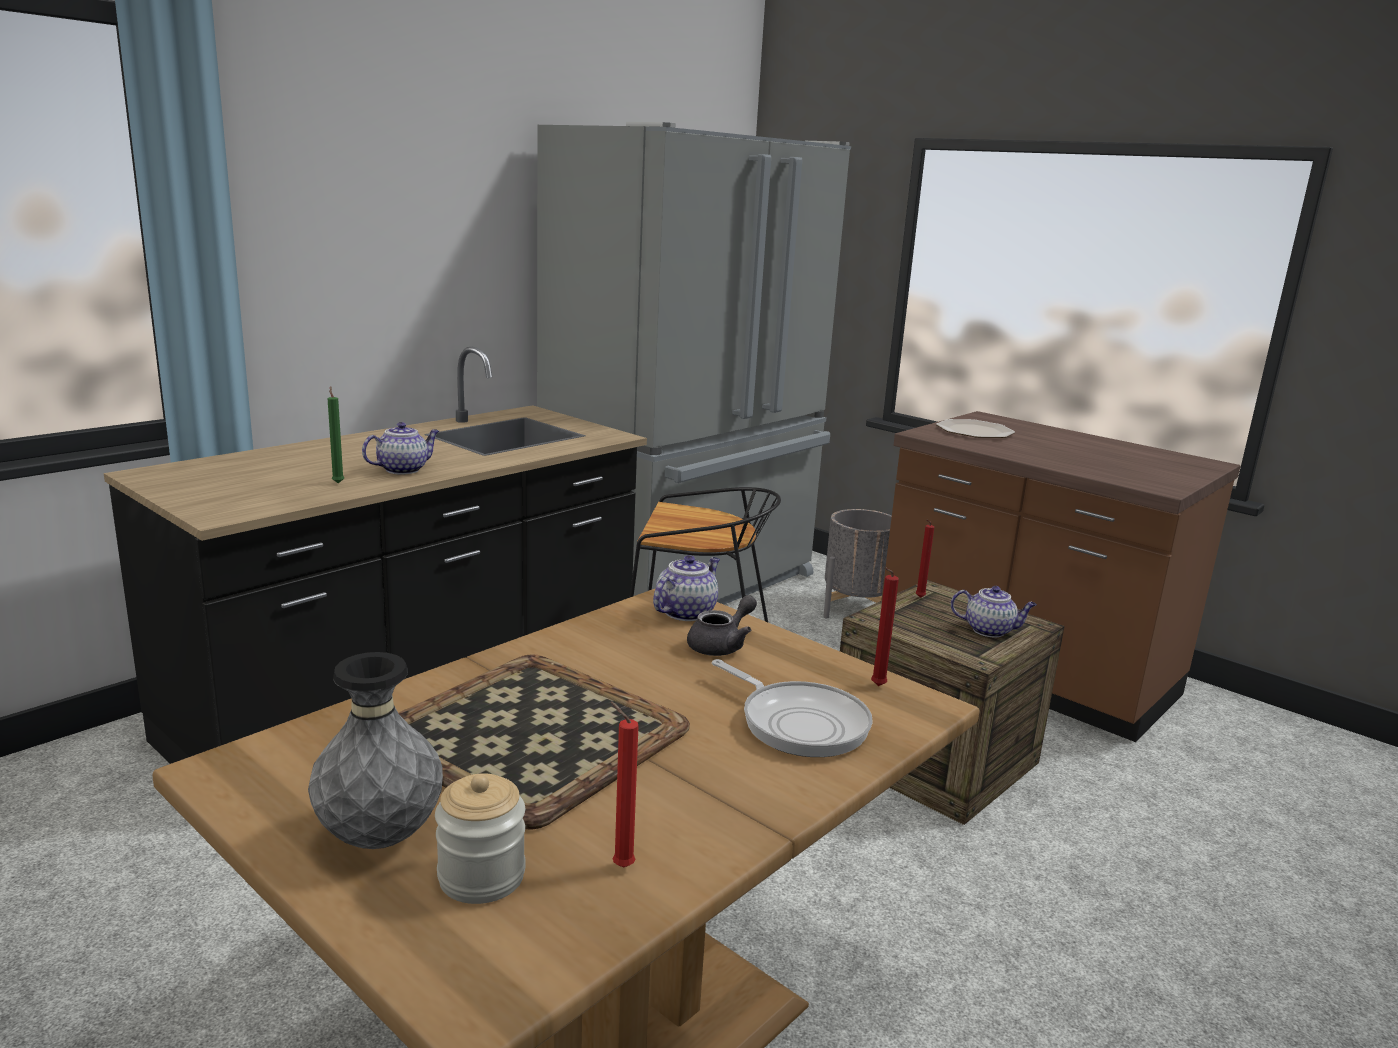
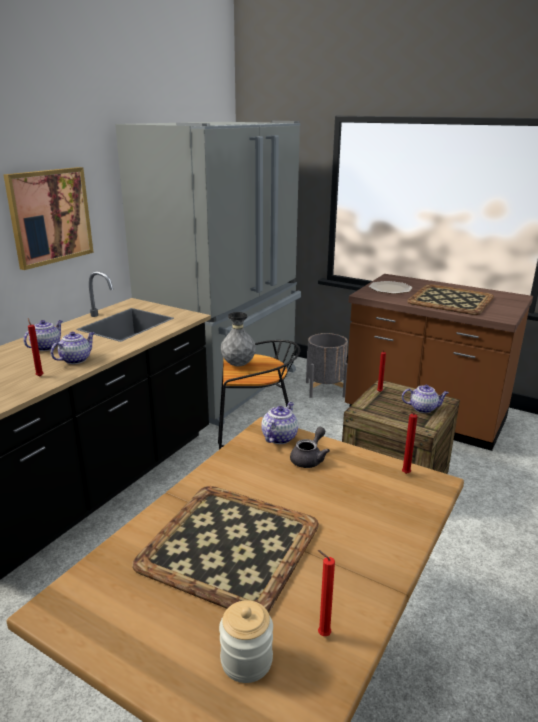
camera: 10 degrees left, 5 degrees up
grey vase [308,652,443,849] -> grey vase moved to [221,312,256,367]
green candle [328,386,344,483] -> red candle [28,318,43,376]
frying pan [712,659,873,757] -> none
none -> picture [3,167,94,270]
none -> teapot [24,320,62,351]
none -> tray [407,284,494,315]

